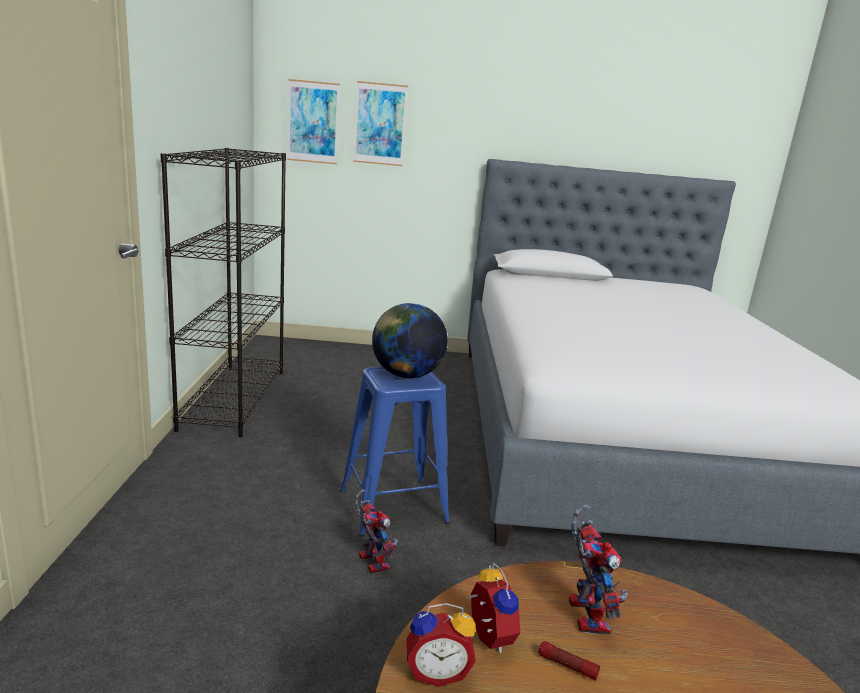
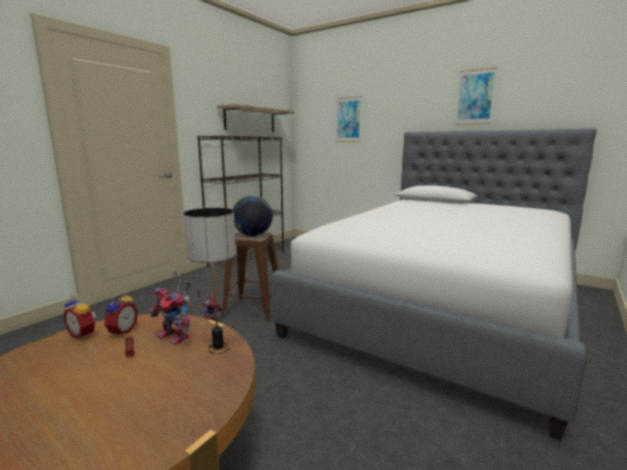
camera: 35 degrees right, 5 degrees down
picture [287,79,340,164] -> picture moved to [455,67,497,125]
blue stool [340,367,450,536] -> brown stool [221,232,278,322]
toy robot [569,505,628,635] -> toy robot turned 90 degrees clockwise [150,271,190,345]
none -> table lamp [183,208,236,354]
none -> shelf [217,104,295,132]

